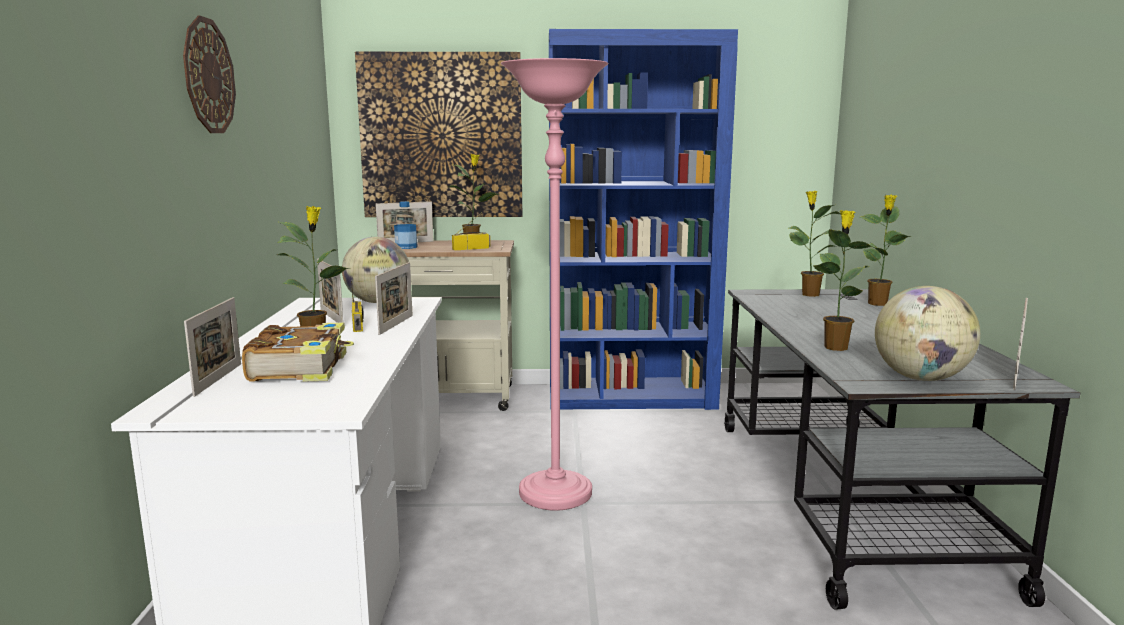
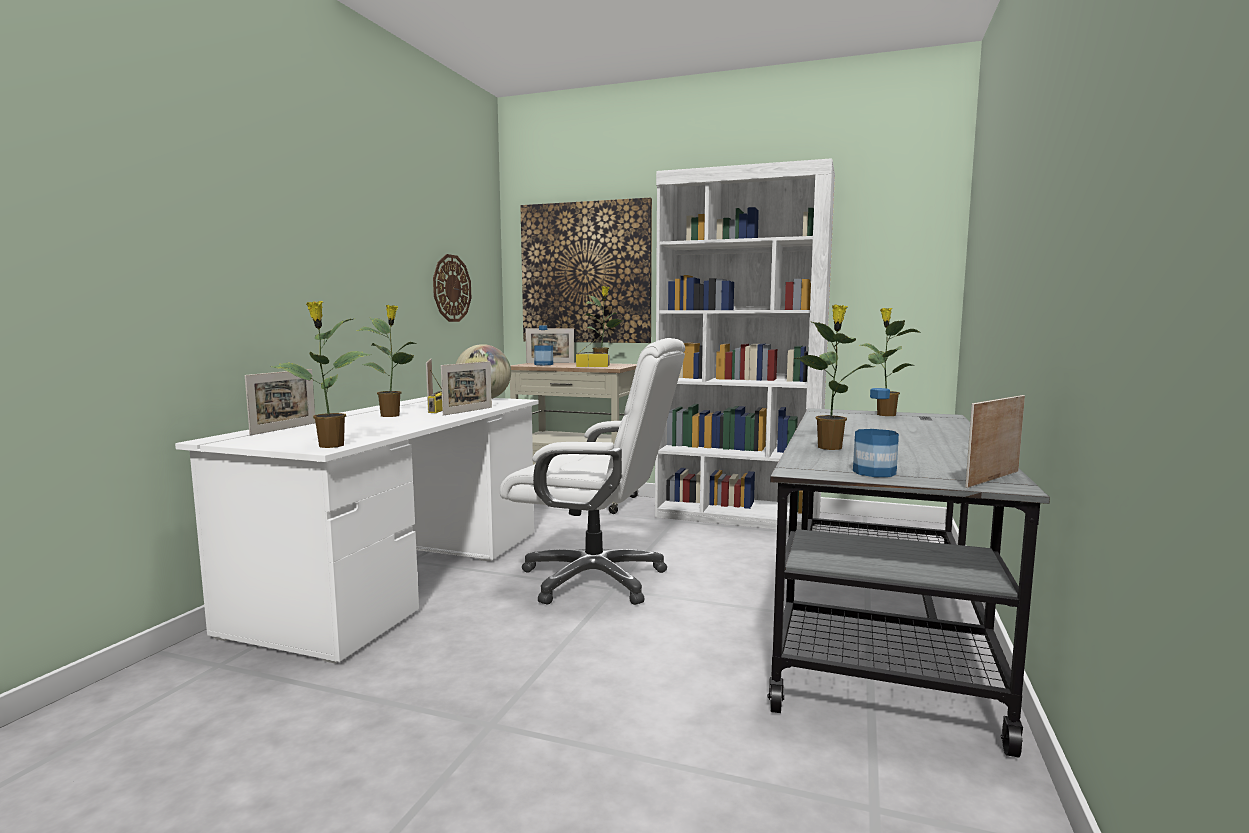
camera: 20 degrees right, 5 degrees down
wall clock [183,15,236,133] -> wall clock moved to [433,254,471,322]
book [242,323,354,382] -> none
pink floor lamp [501,58,609,511] -> white office chair [500,338,685,605]
blue bookcase [549,29,738,410] -> white bookcase [655,158,835,531]
potted plant [860,195,911,306] -> potted plant moved to [272,301,372,448]
globe [875,286,980,381] -> bottle [853,388,899,477]

